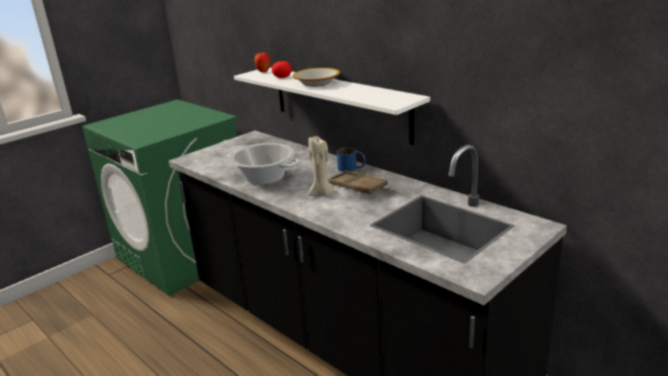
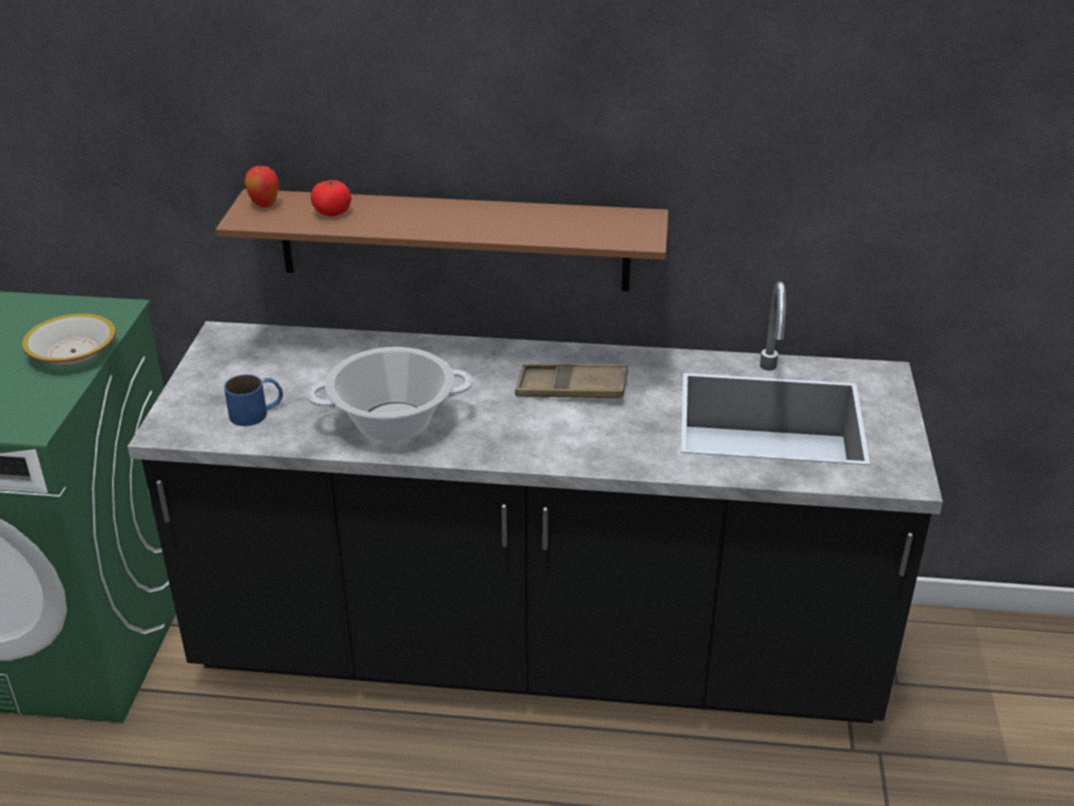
camera: 40 degrees left, 10 degrees up
white shelf [234,67,430,145] -> brown shelf [216,189,668,291]
bowl [293,68,340,87] -> bowl moved to [22,313,116,366]
beige candle [308,136,334,196] -> none
blue mug [337,148,366,172] -> blue mug moved to [224,374,283,426]

